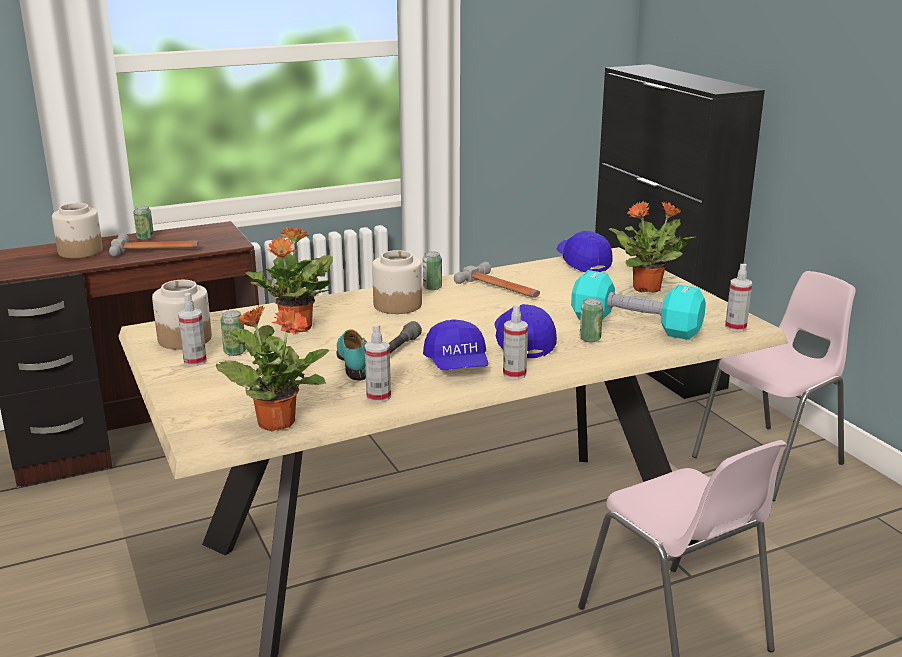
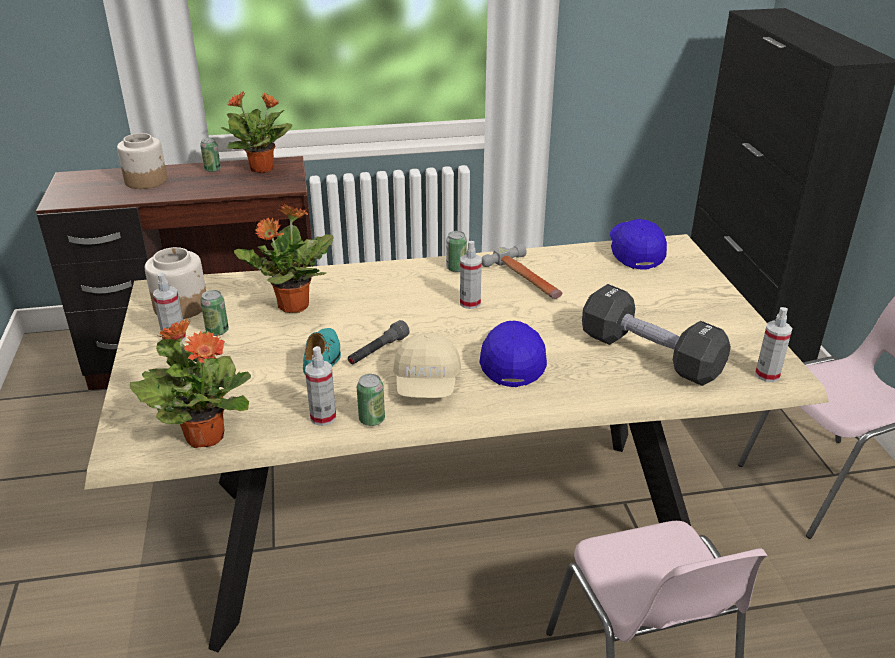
camera: 15 degrees right, 10 degrees up
hammer [109,233,199,257] -> none
jar [372,250,422,314] -> none
blue cap [423,319,488,370] -> beige cap [393,333,461,398]
spray bottle [503,304,528,379] -> spray bottle moved to [460,241,482,309]
turquoise dumbbell [571,270,706,340] -> black dumbbell [582,284,731,386]
can [580,298,603,342] -> can moved to [357,374,385,426]
potted plant [609,201,695,293] -> potted plant moved to [221,92,292,173]

